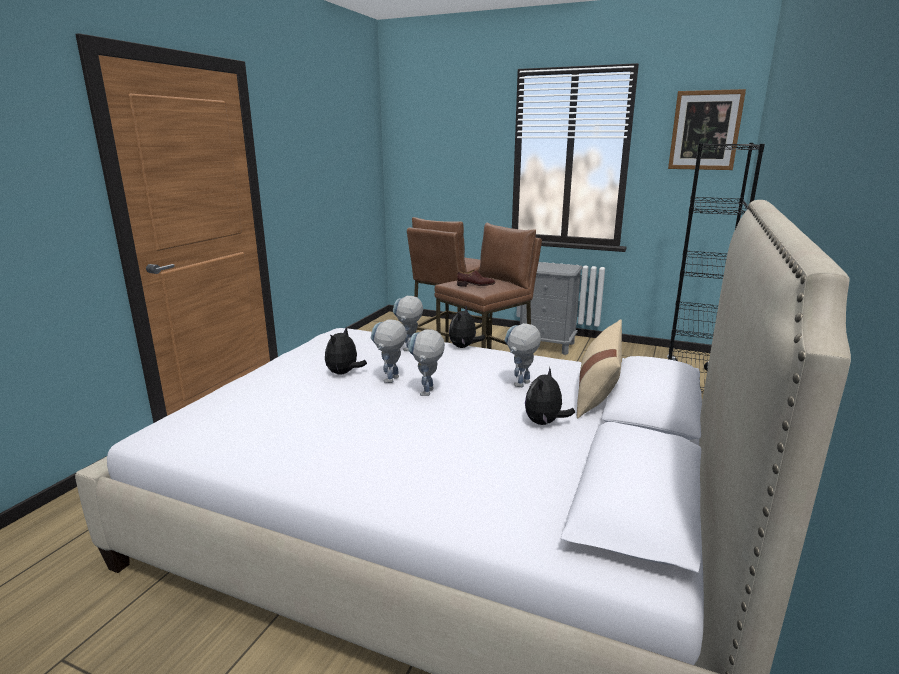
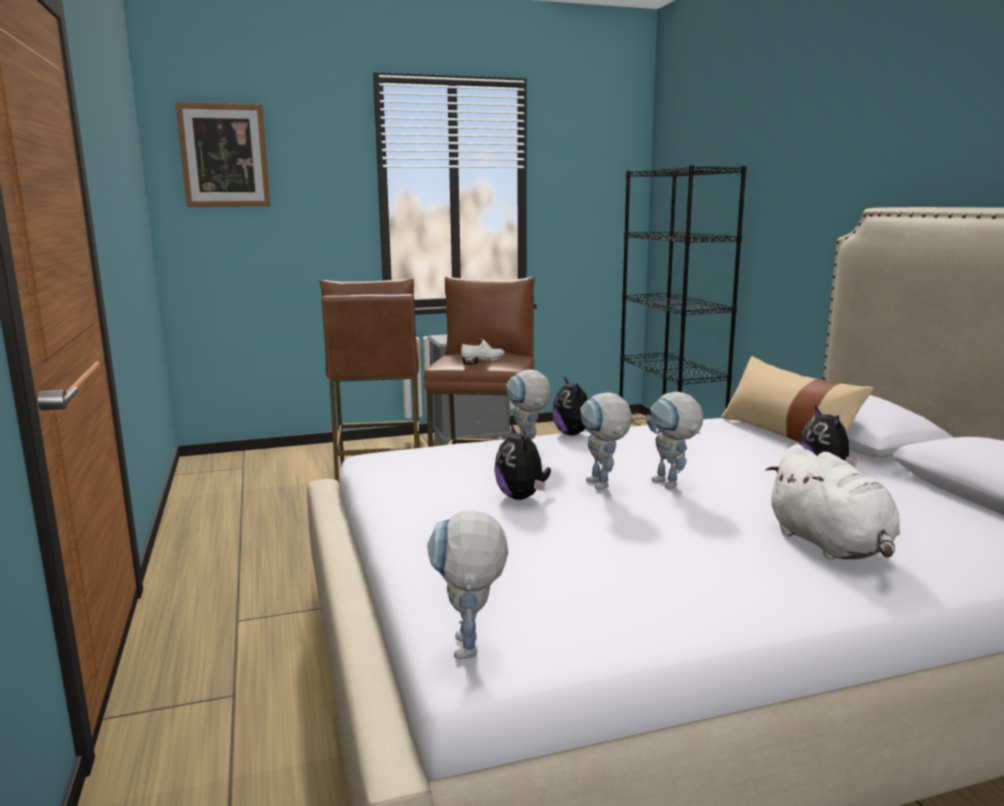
camera: 40 degrees left, 5 degrees down
brown shoe [457,270,495,287] -> white shoe [461,339,505,365]
toy robot [504,323,541,387] -> toy robot moved to [427,510,508,659]
picture [668,89,746,170] -> picture moved to [176,102,270,207]
none -> white plush toy [766,444,900,560]

